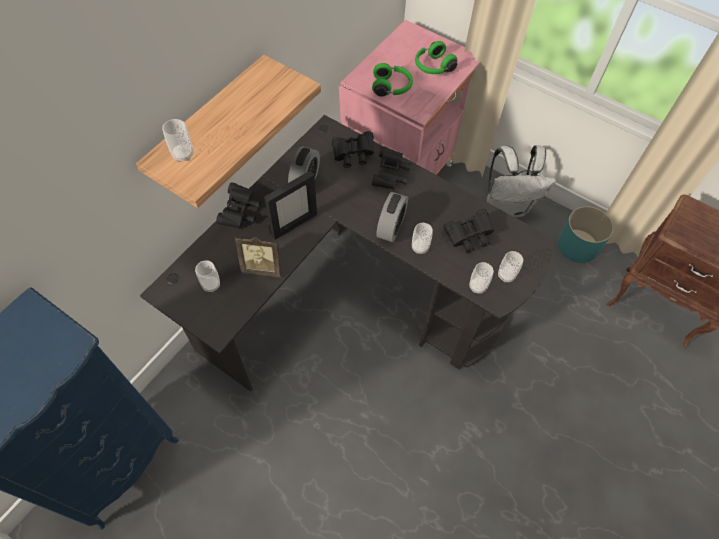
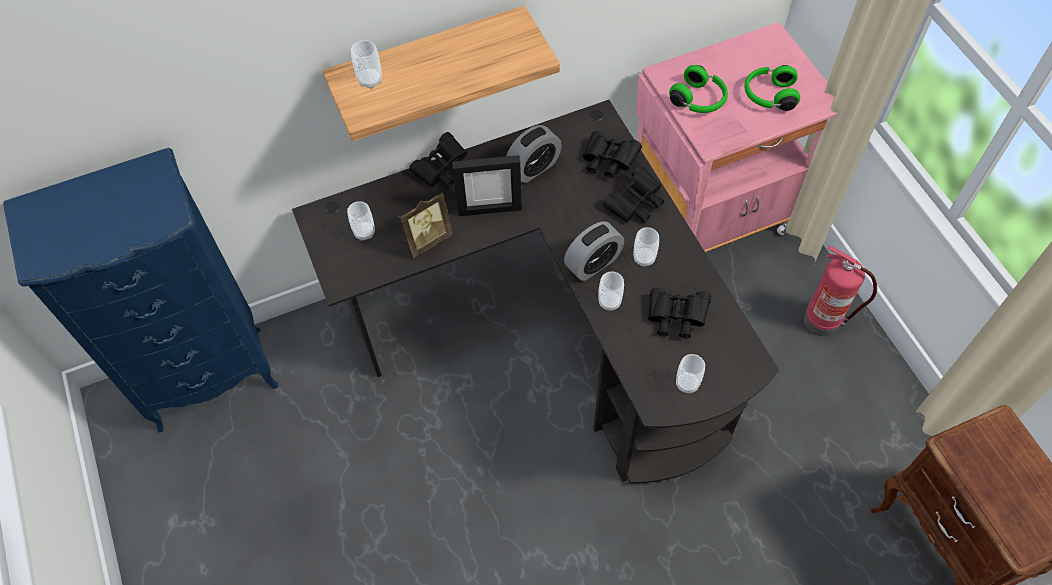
camera: 35 degrees right, 0 degrees up
picture frame [235,237,281,277] -> picture frame turned 75 degrees counterclockwise [399,192,453,258]
cup [469,262,494,294] -> cup moved to [634,227,659,267]
white backpack [487,145,556,217] -> fire extinguisher [804,246,877,337]
turquoise planter [558,206,614,263] -> none

